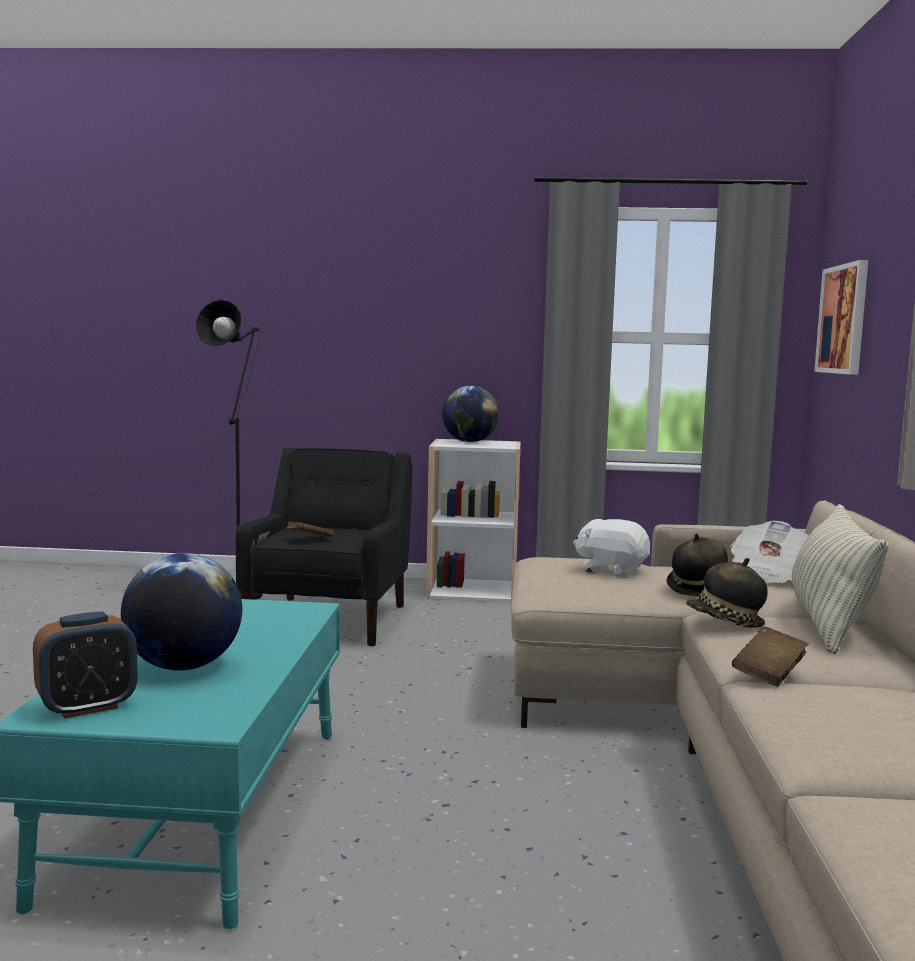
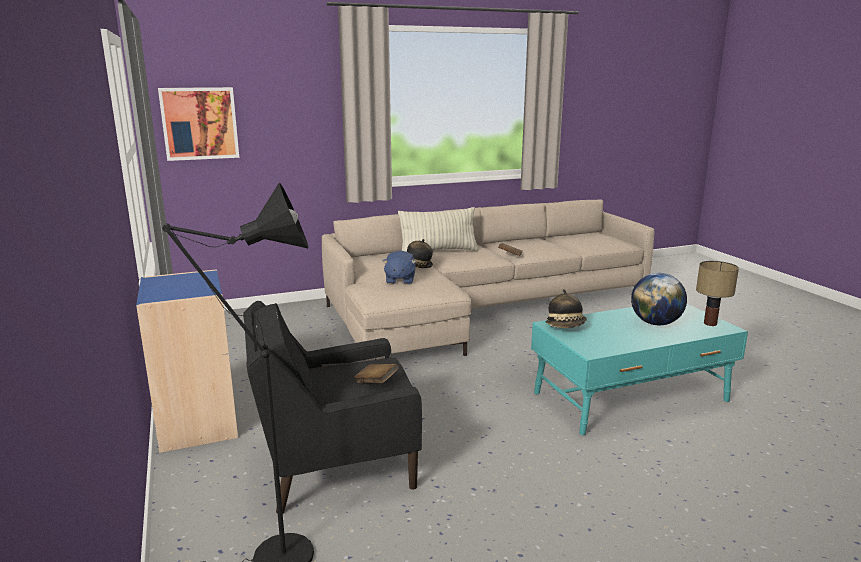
camera: 115 degrees left, 10 degrees up
alarm clock [33,611,138,719] -> table lamp [696,261,739,326]
white bookcase [426,439,521,603] -> blue bookcase [136,269,238,453]
globe [442,386,499,442] -> none
white plush toy [573,519,650,577] -> blue plush toy [382,250,416,285]
hat [686,558,767,628] -> hat moved to [545,289,587,328]
newspaper [730,521,809,583] -> none

